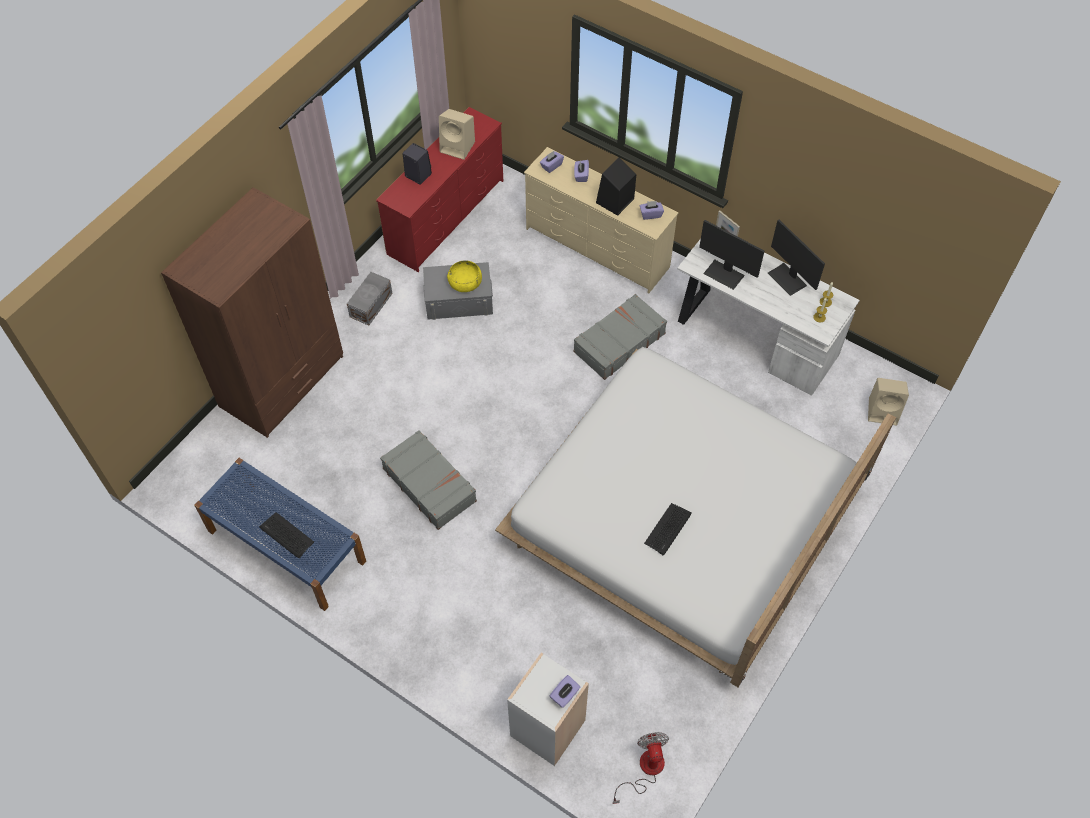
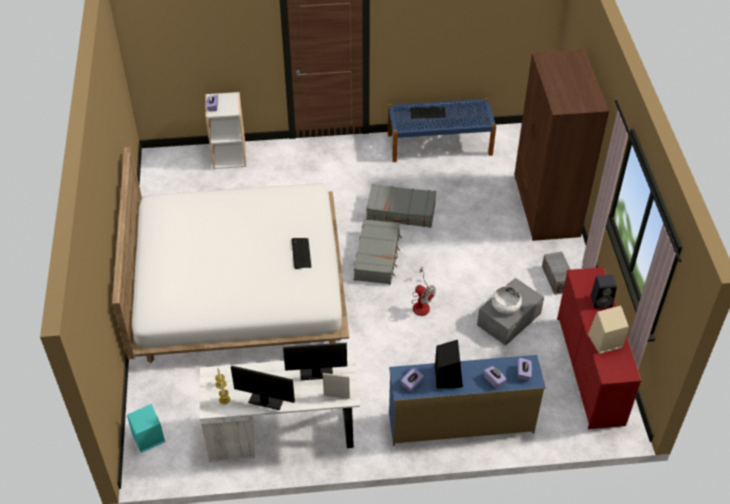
camera: 140 degrees right, 10 degrees down
yellow bowl [447,260,482,292] -> white bowl [492,286,522,314]
beige dresser [524,147,678,294] -> blue dresser [389,355,546,446]
grey suitcase [573,294,667,380] -> grey suitcase moved to [354,219,402,284]
fan [613,732,669,804] -> fan moved to [411,267,436,316]
keyboard [644,503,691,555] -> keyboard moved to [292,238,311,269]
beige speaker [868,378,909,425] -> turquoise speaker [127,404,165,453]

